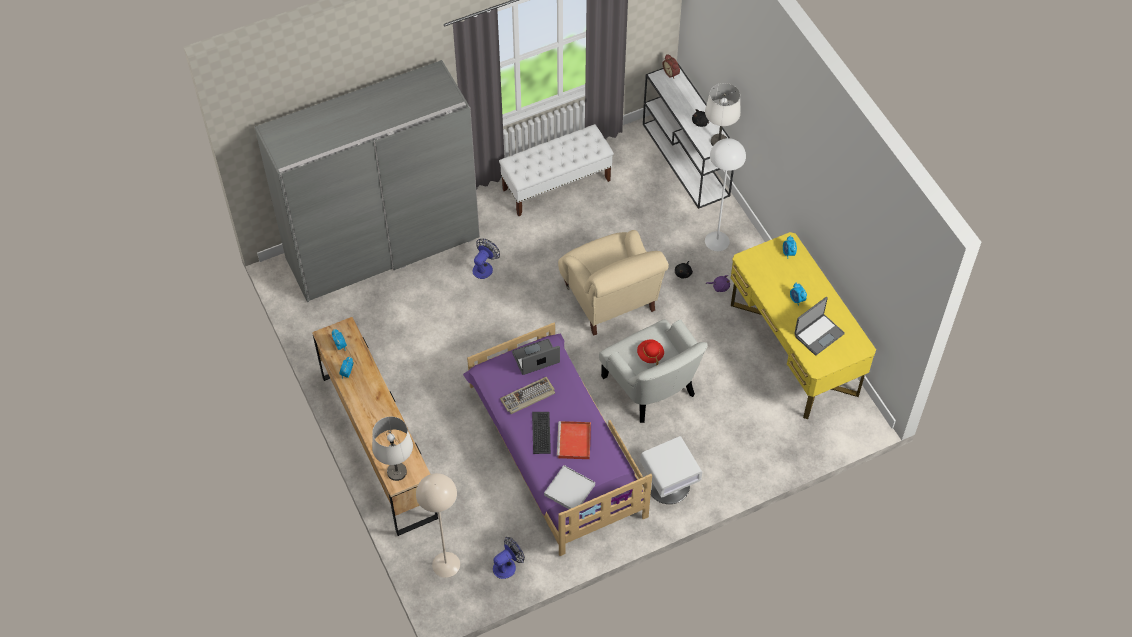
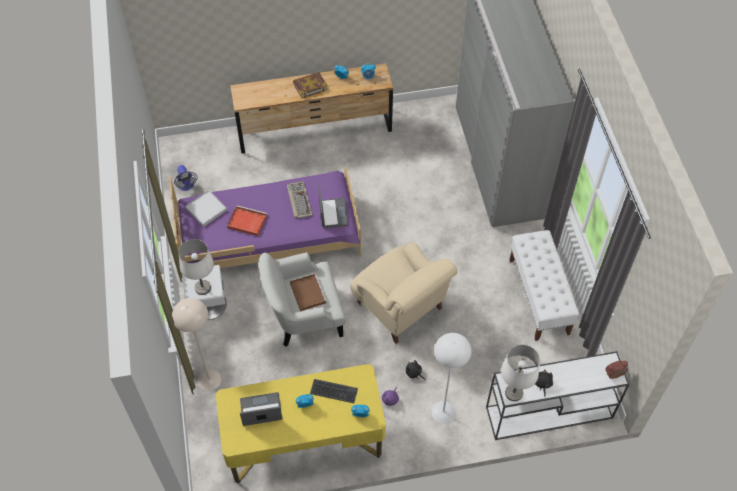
camera: 105 degrees right, 0 degrees up
white table lamp [372,417,413,481] -> white table lamp moved to [178,239,214,295]
beige floor lamp [416,473,460,578] -> beige floor lamp moved to [172,298,221,391]
fan [473,239,500,279] -> none
keyboard [532,412,551,454] -> keyboard moved to [310,379,358,403]
beige armchair [558,230,669,336] -> beige armchair turned 120 degrees counterclockwise [350,243,458,344]
red hat [637,339,664,365] -> brown tray [290,274,327,311]
laptop [794,297,845,355] -> laptop turned 105 degrees clockwise [240,392,282,426]
none -> book [293,72,328,99]

